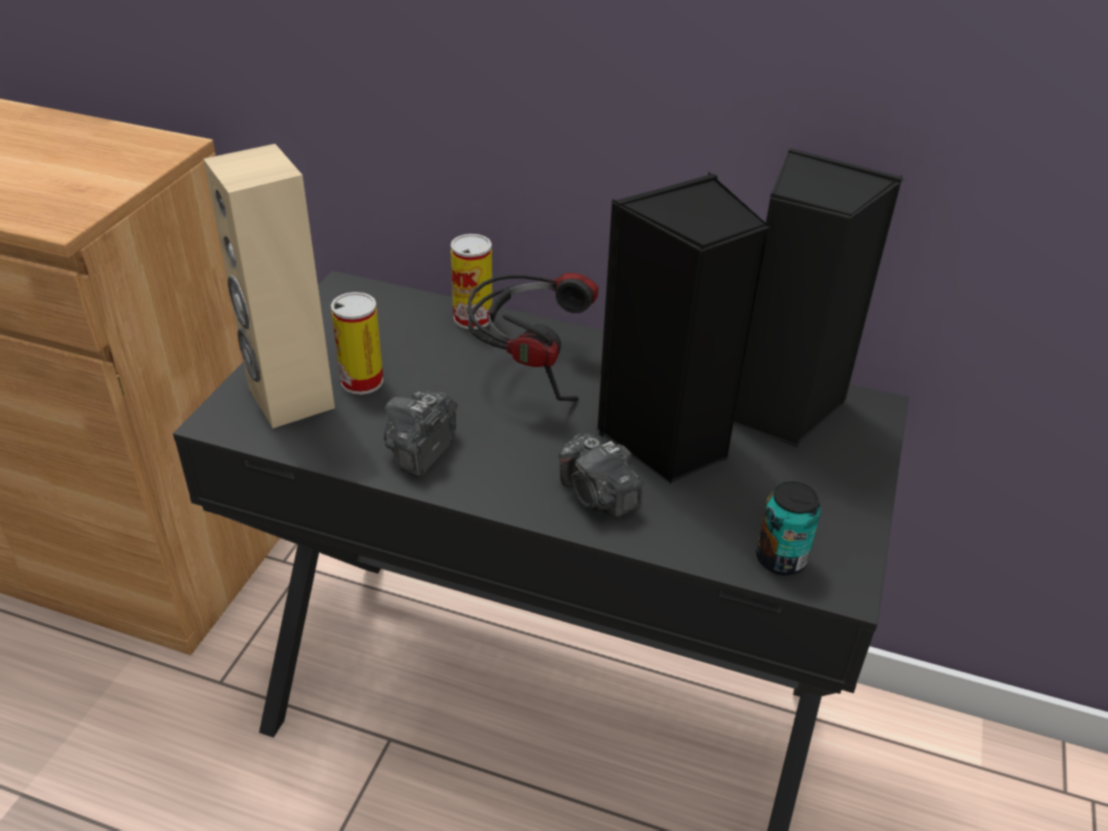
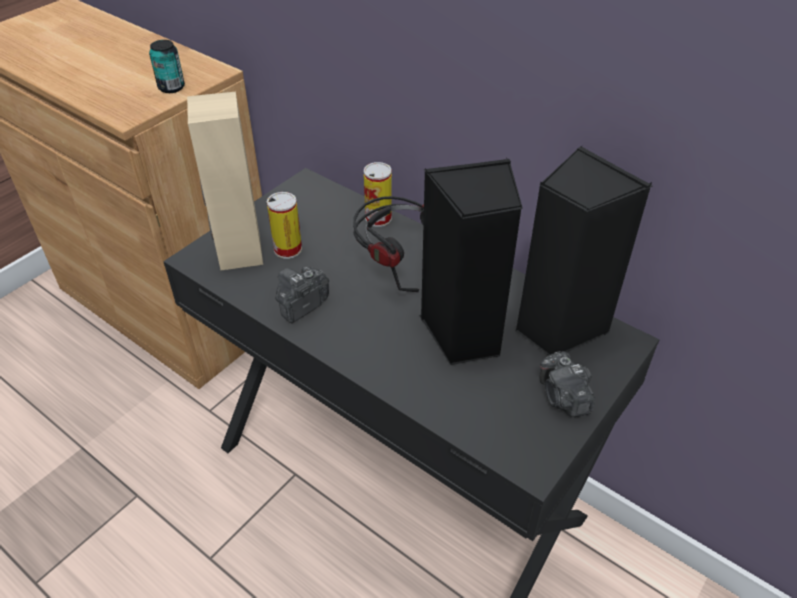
camera: 20 degrees right, 5 degrees up
camera [558,433,643,517] -> camera moved to [539,351,595,417]
can [756,481,821,575] -> can moved to [149,40,185,93]

